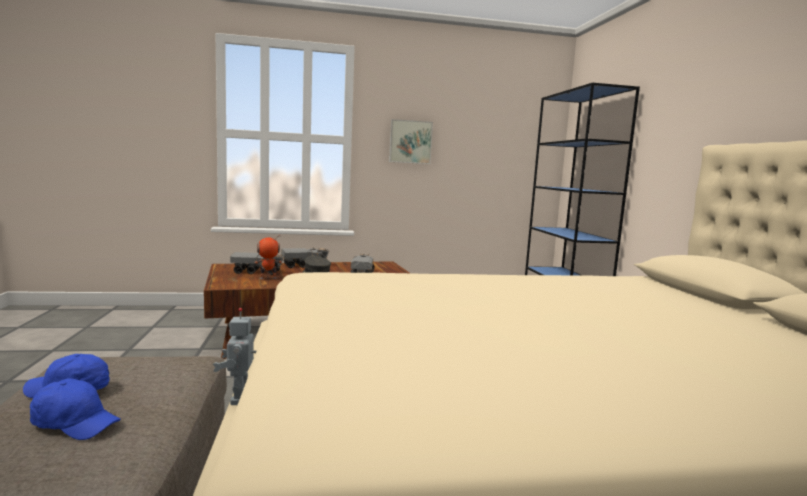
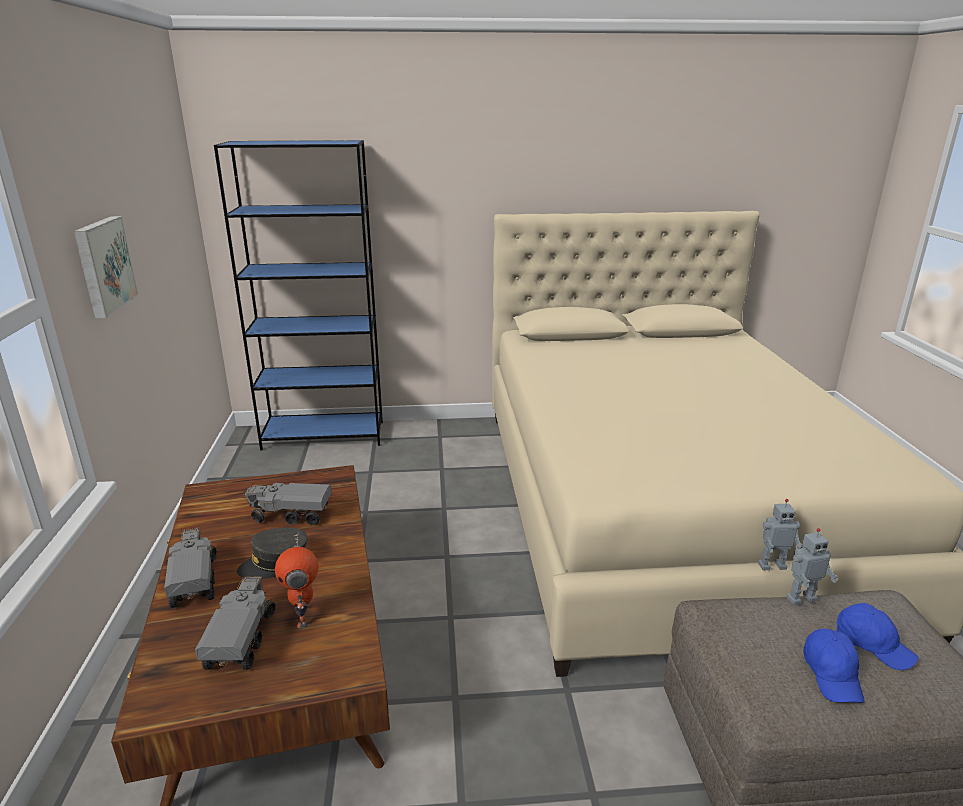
camera: 85 degrees left, 15 degrees up
blue cap [30,378,121,440] -> blue cap turned 120 degrees clockwise [837,603,919,670]
none -> toy robot [786,528,838,605]

